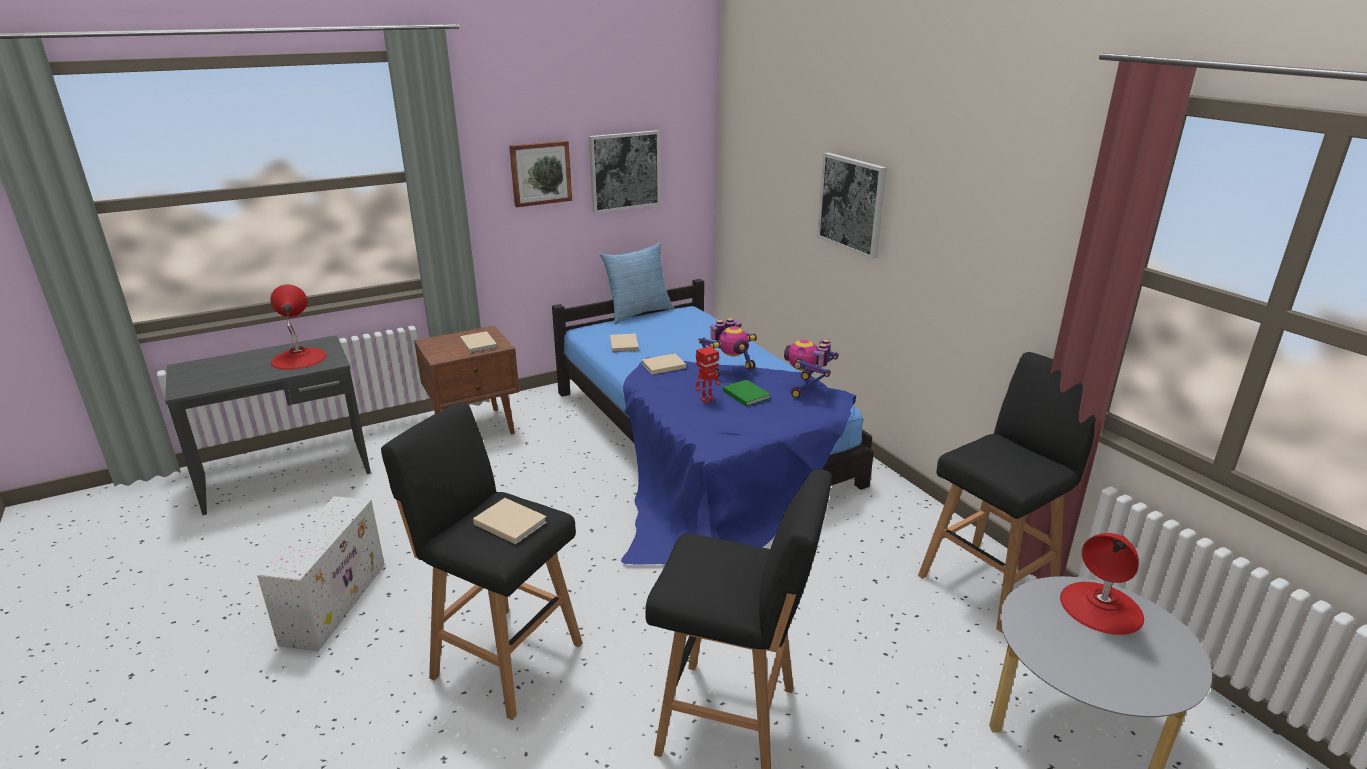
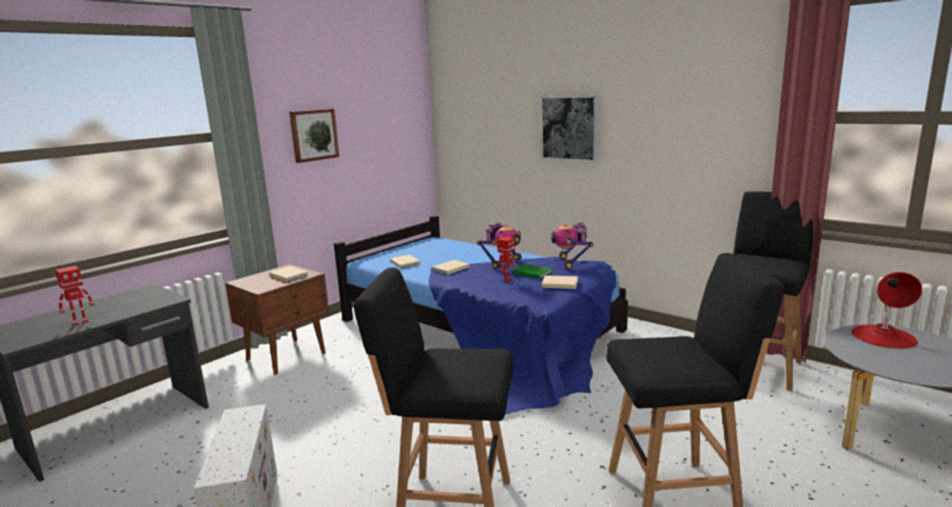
camera: 20 degrees left, 10 degrees down
red table lamp [270,285,327,370] -> none
beige book [473,498,547,545] -> beige book moved to [542,275,578,289]
picture [589,130,660,213] -> none
pillow [600,242,674,325] -> none
none -> toy robot [55,266,95,326]

